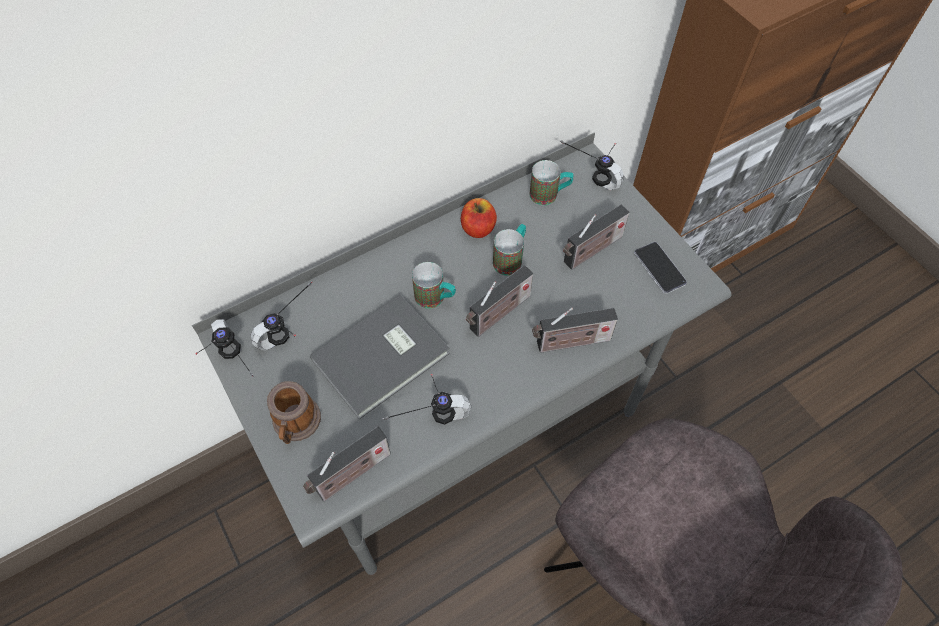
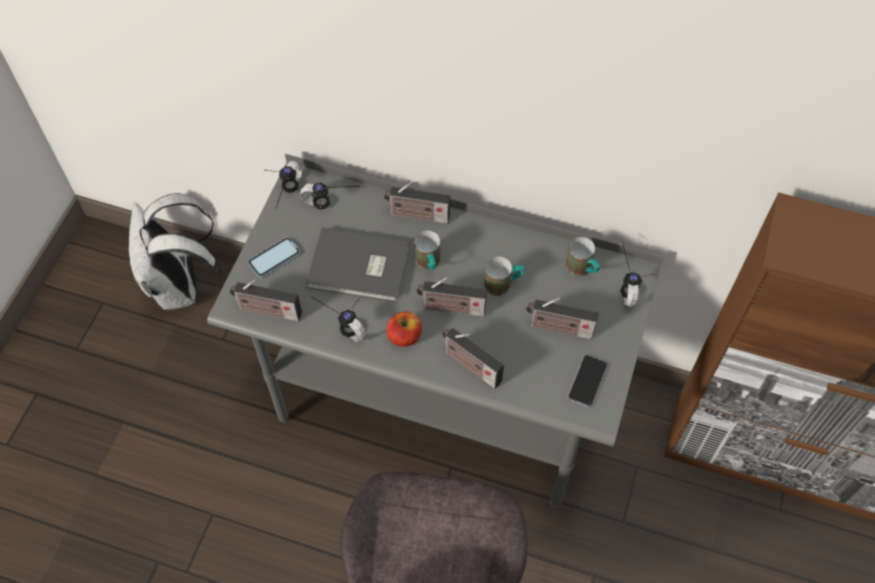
camera: 50 degrees right, 0 degrees up
mug [267,381,321,444] -> phone [248,237,300,278]
apple [461,198,497,238] -> apple moved to [387,311,422,347]
none -> white backpack [129,193,222,310]
none -> radio [384,182,450,224]

